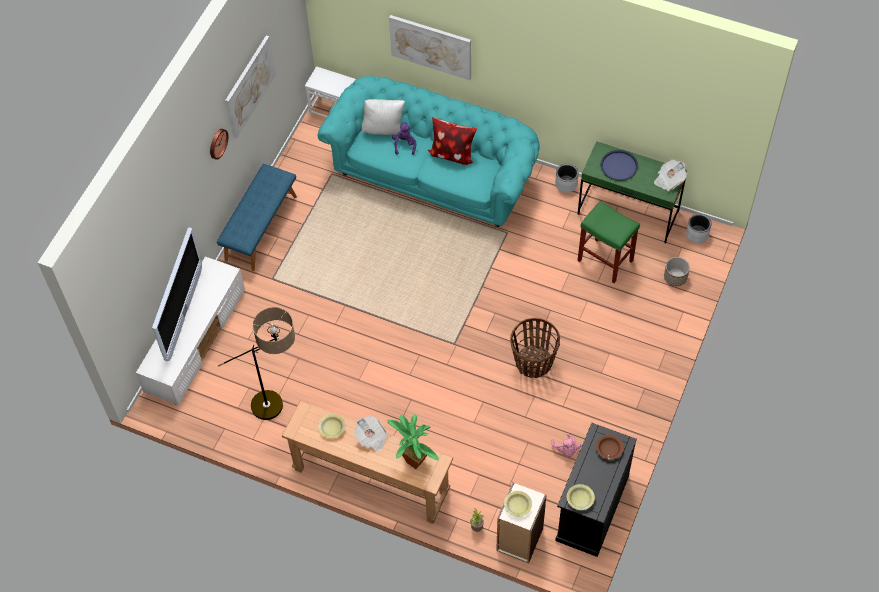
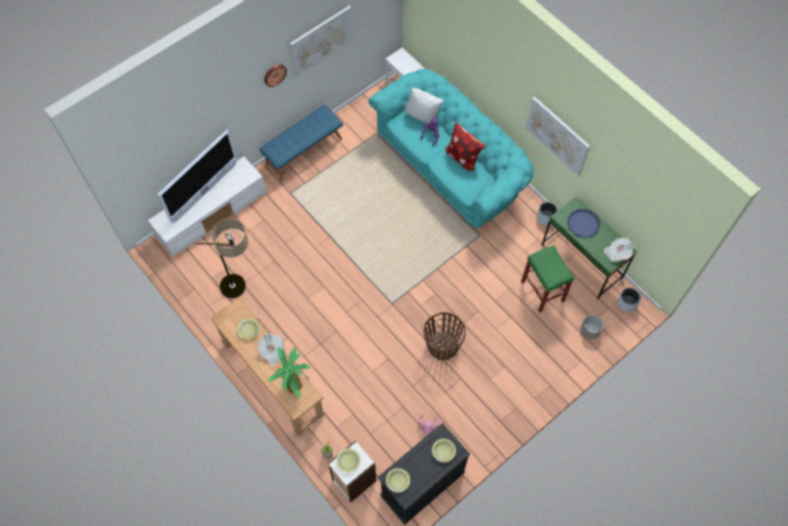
camera: 25 degrees right, 5 degrees up
picture [389,15,471,80] -> picture moved to [526,96,590,176]
brown bowl [596,435,624,459] -> yellow bowl [432,439,456,462]

